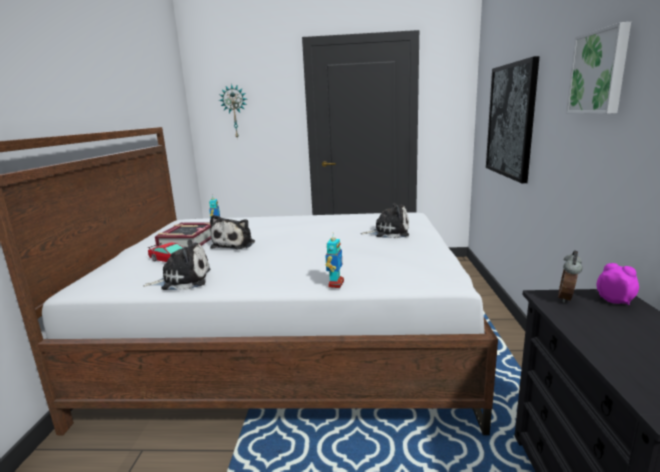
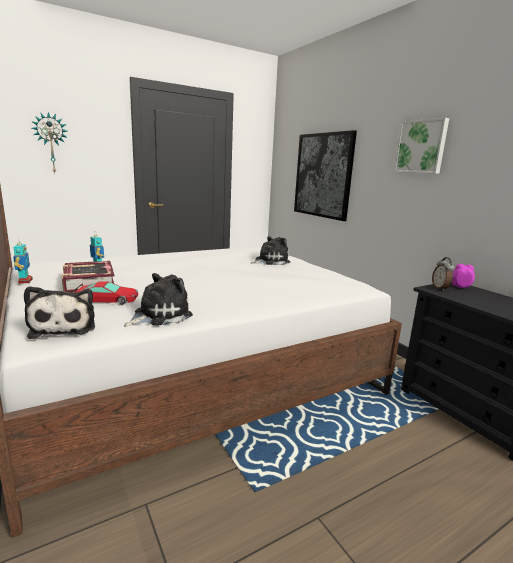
camera: 35 degrees left, 0 degrees up
plush toy [210,215,255,249] -> plush toy moved to [24,286,95,339]
toy robot [325,232,344,288] -> toy robot moved to [13,238,33,284]

